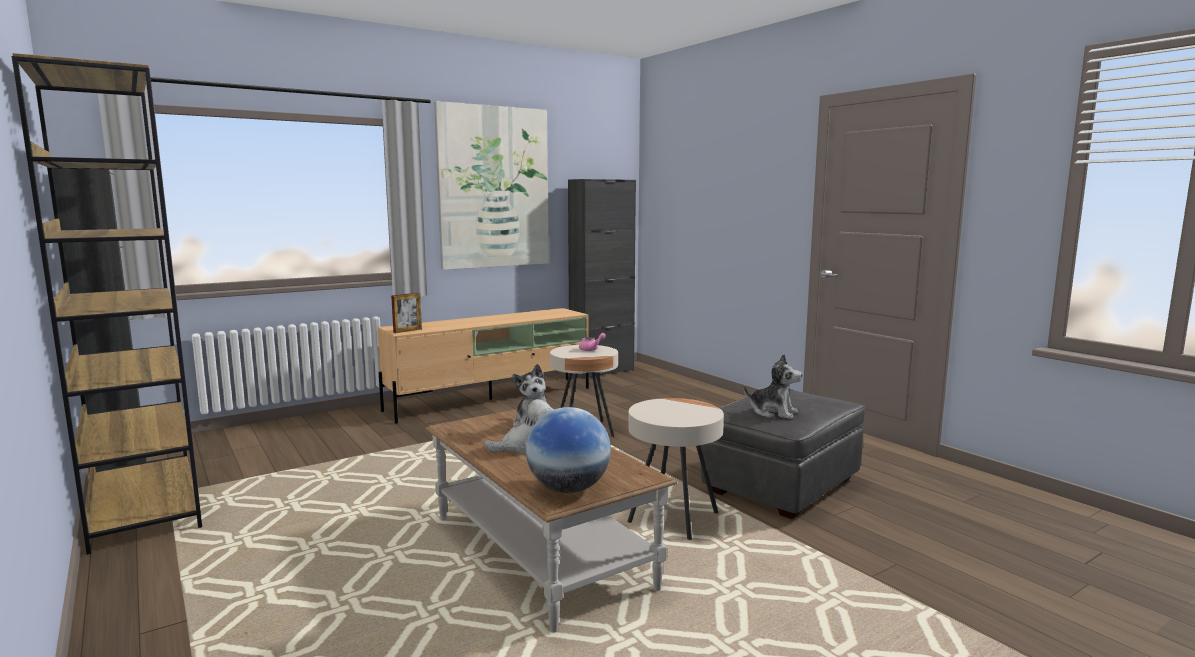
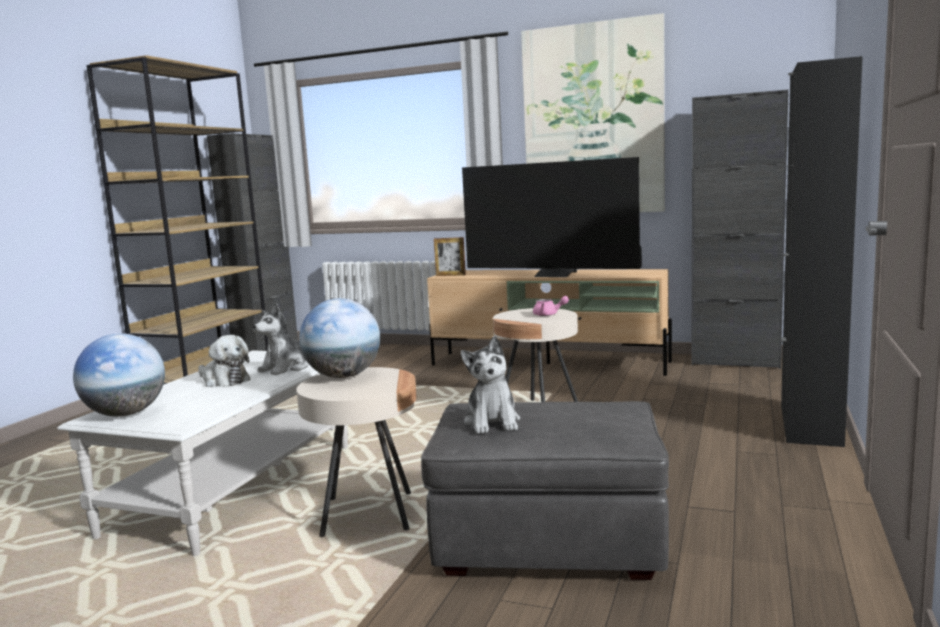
camera: 55 degrees right, 0 degrees up
brown coffee table [426,409,677,632] -> white coffee table [57,350,348,556]
none -> globe [299,298,380,378]
none -> television [462,157,642,277]
none -> black cabinet [781,56,863,447]

